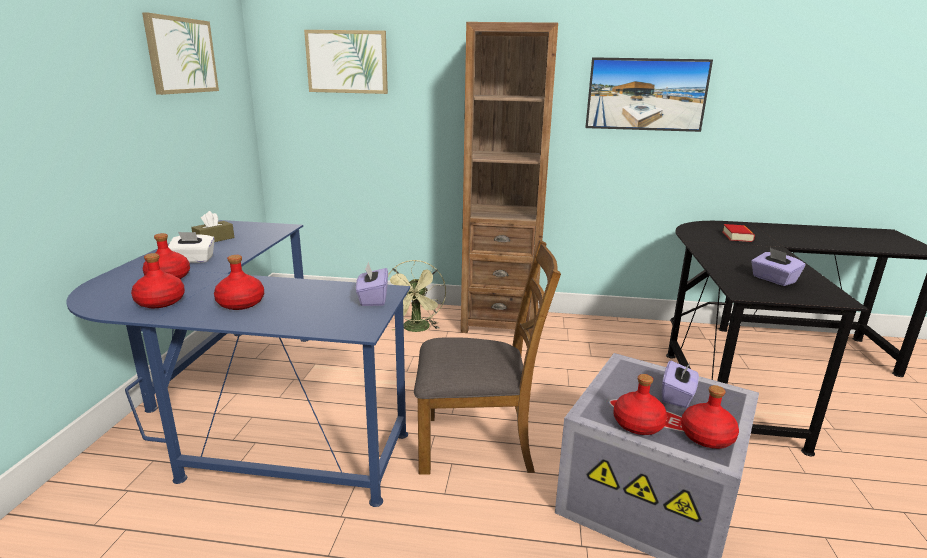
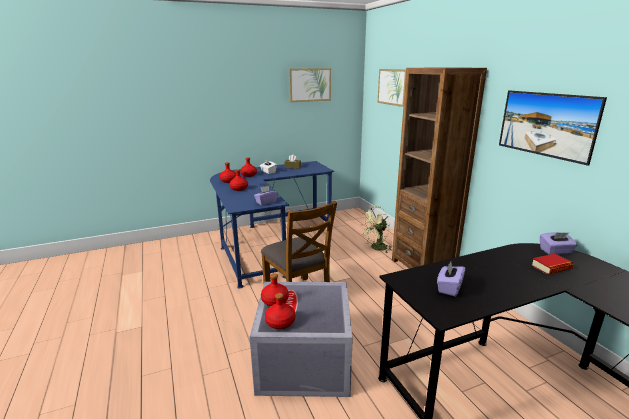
camera: 60 degrees right, 0 degrees up
purple tissue box [662,361,699,408] -> purple tissue box moved to [540,232,578,255]

